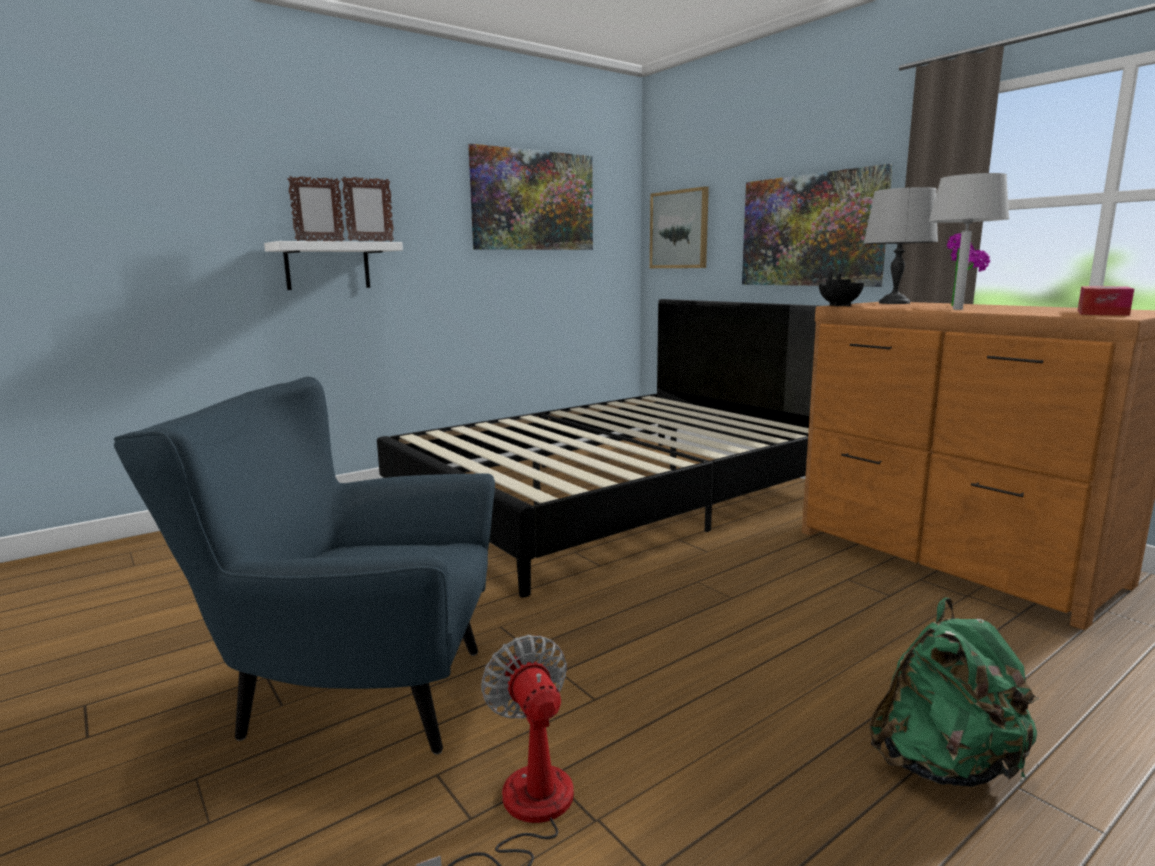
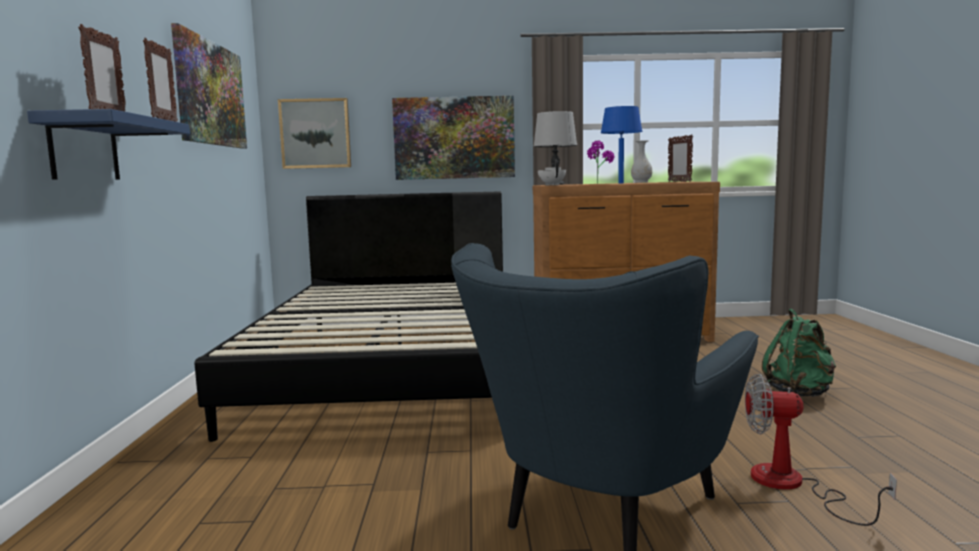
camera: 55 degrees left, 5 degrees down
white shelf [264,241,403,290] -> blue shelf [27,109,190,180]
black teapot [819,268,864,306] -> white teapot [538,159,566,185]
grey table lamp [928,173,1010,310] -> blue table lamp [601,106,643,184]
tissue box [1078,286,1134,316] -> picture frame [668,134,693,182]
none -> white vase [631,140,652,183]

